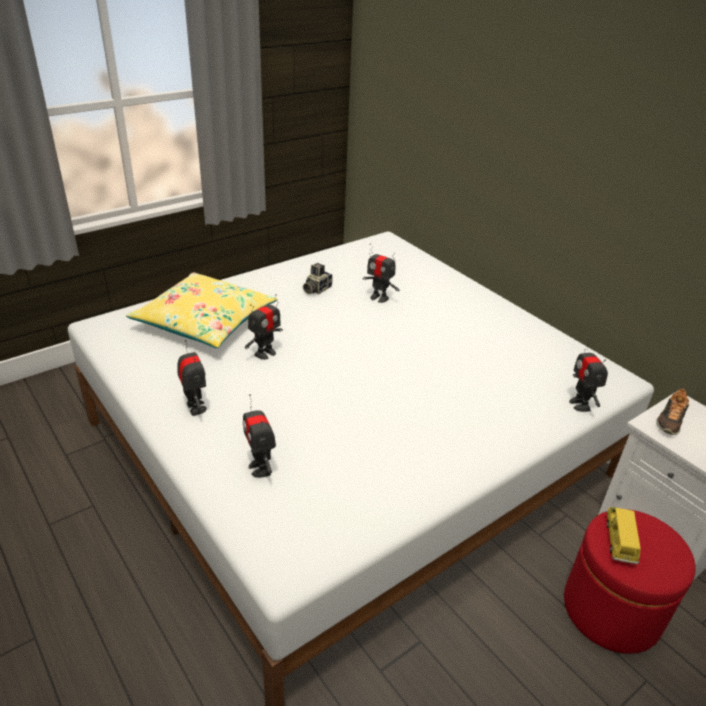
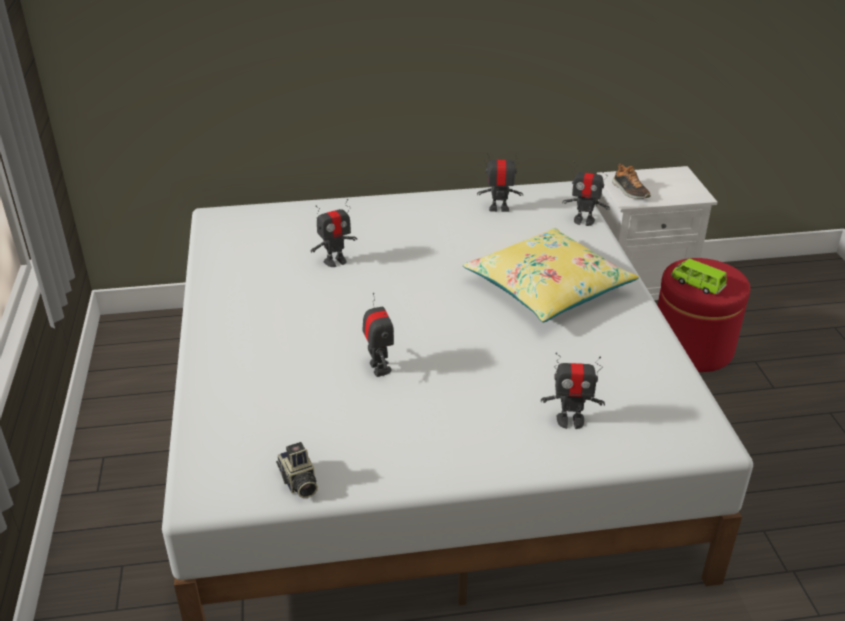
camera: 60 degrees left, 0 degrees up
yellow pillow [126,272,278,348] -> yellow pillow moved to [463,228,639,322]
toy robot [177,340,207,416] -> toy robot moved to [477,151,523,212]
camera [303,263,333,294] -> camera moved to [276,442,318,498]
yellow toy car [607,507,641,564] -> green toy car [671,259,727,294]

